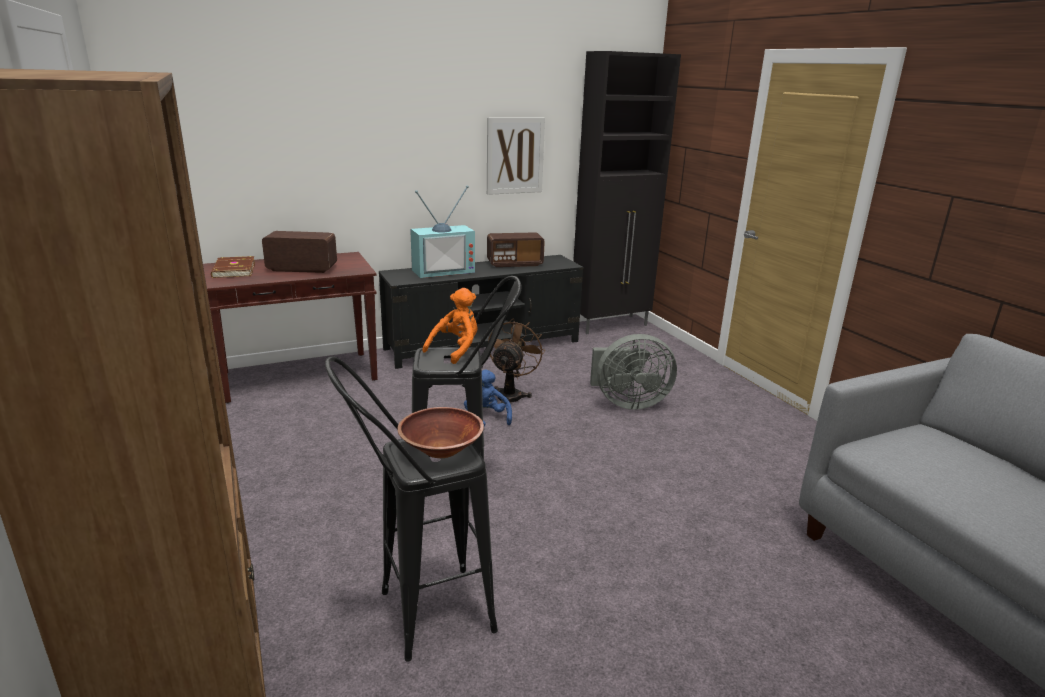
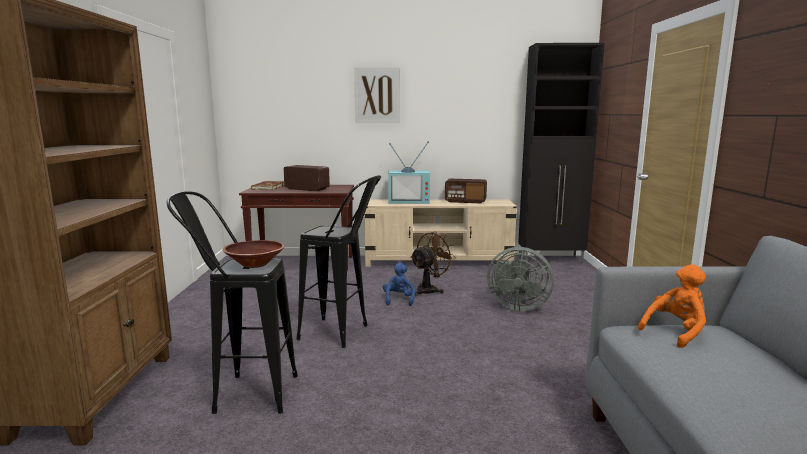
camera: 25 degrees right, 10 degrees down
black tv stand [379,255,583,369] -> beige tv stand [364,199,517,267]
orange plush toy [422,288,477,364] -> orange plush toy moved to [638,264,706,348]
picture [487,117,545,195] -> picture moved to [354,67,400,123]

